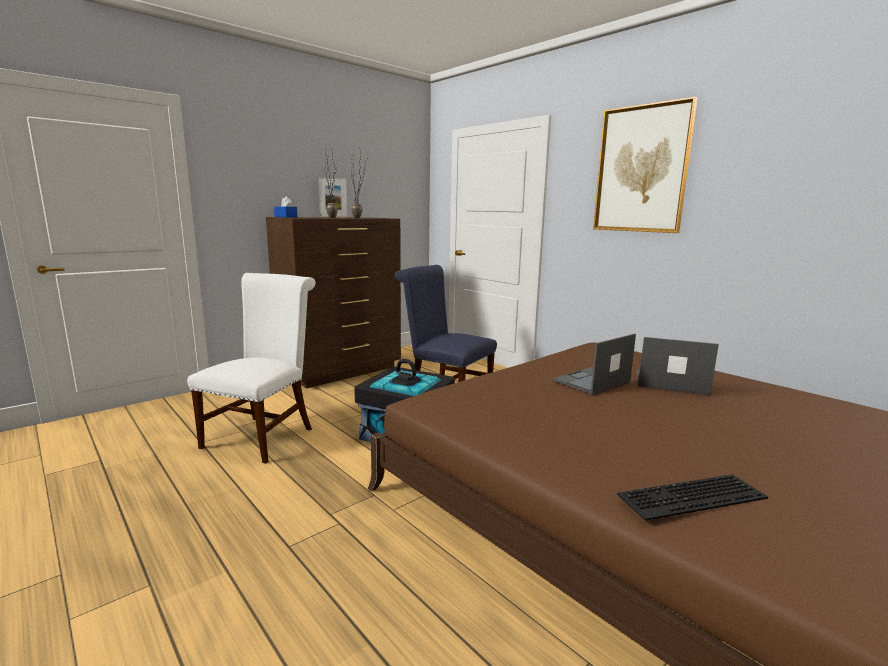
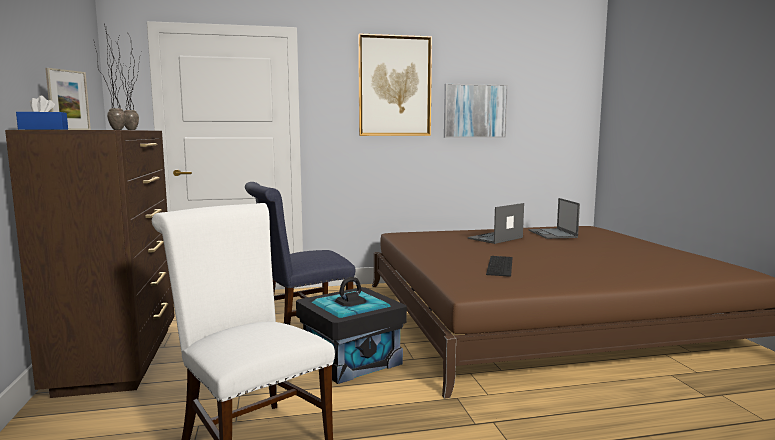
camera: 60 degrees left, 5 degrees down
laptop [553,334,636,394] -> laptop moved to [529,198,580,239]
keyboard [617,474,768,521] -> keyboard moved to [486,256,513,277]
none -> picture [444,84,508,138]

